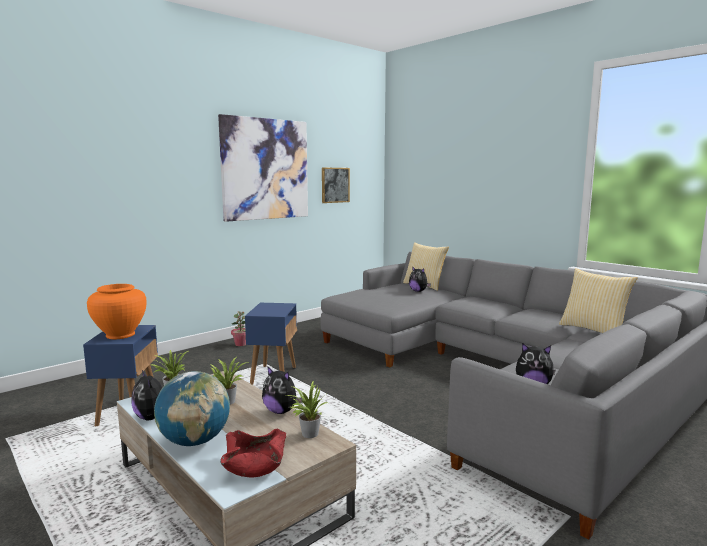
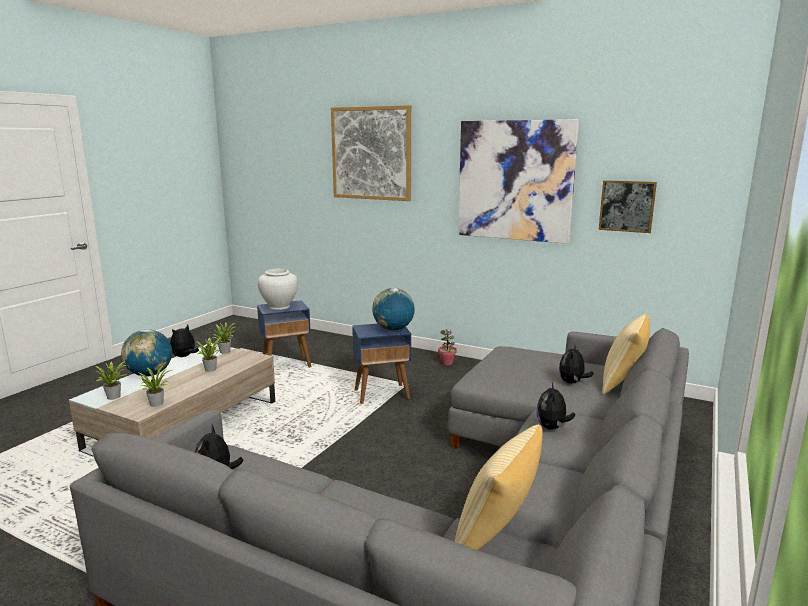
camera: 70 degrees right, 5 degrees up
orange vase [87,284,147,339] -> white vase [258,269,298,310]
red bowl [220,429,286,478] -> potted plant [96,361,127,400]
plush toy [262,366,303,414] -> plush toy moved to [536,382,575,430]
none -> picture [331,105,411,201]
none -> globe [372,288,415,331]

